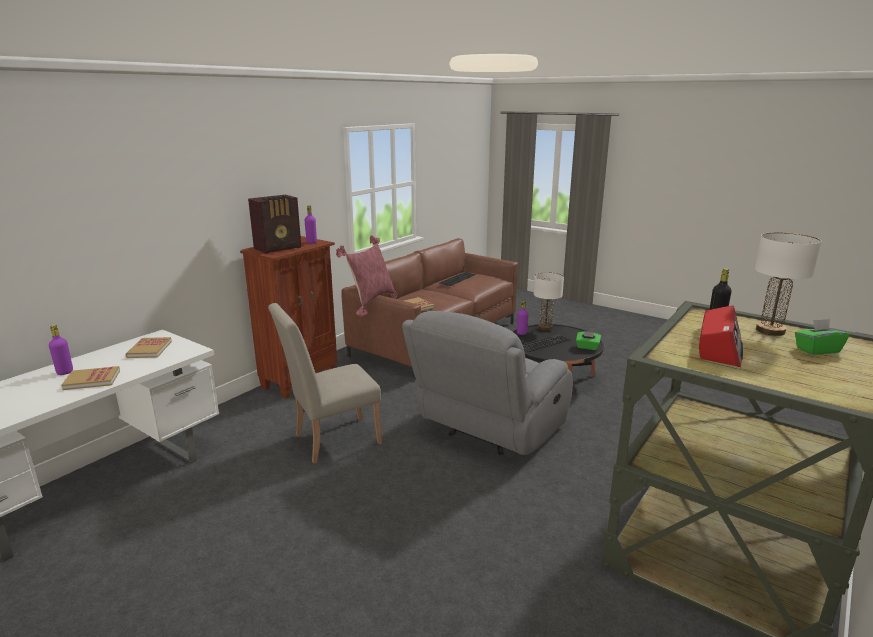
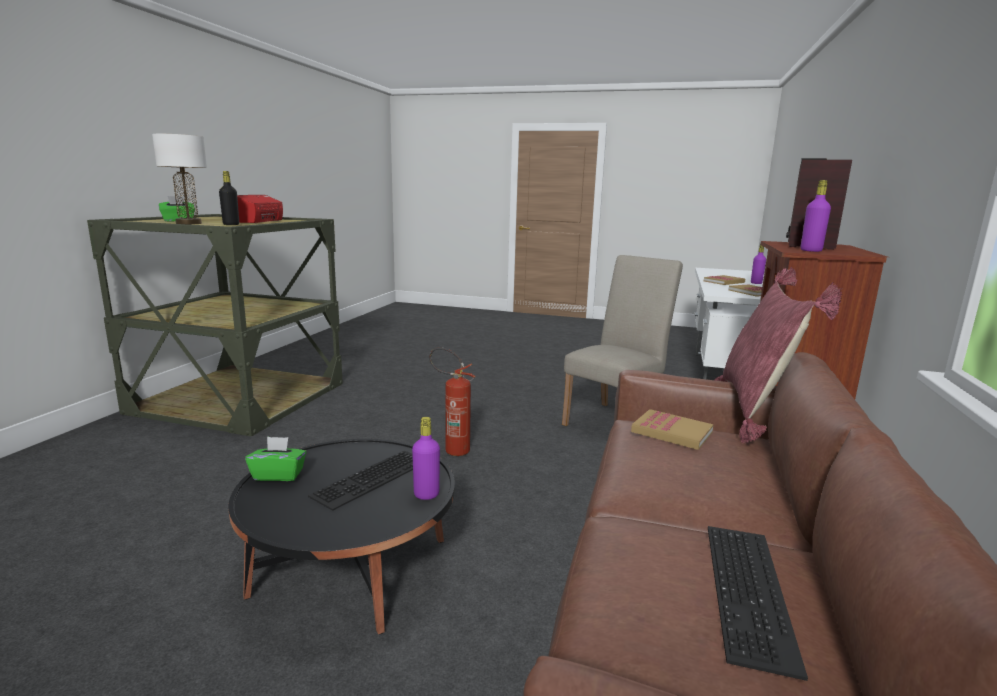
camera: 160 degrees right, 5 degrees down
grey armchair [402,311,573,455] -> fire extinguisher [429,347,475,456]
table lamp [534,272,564,331] -> none

